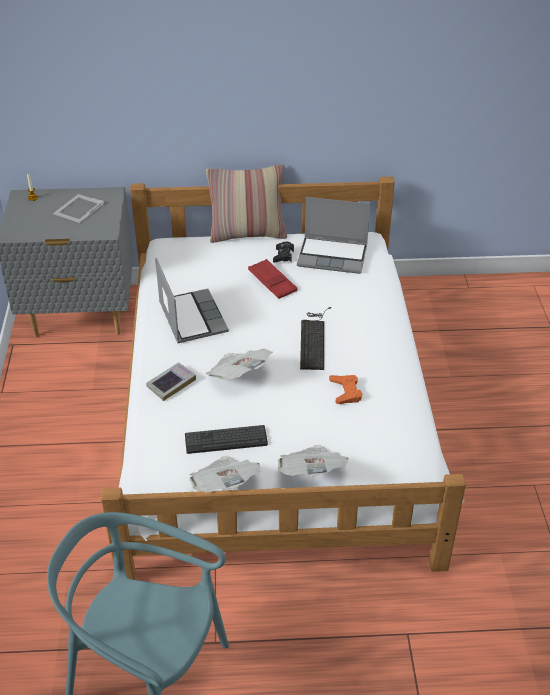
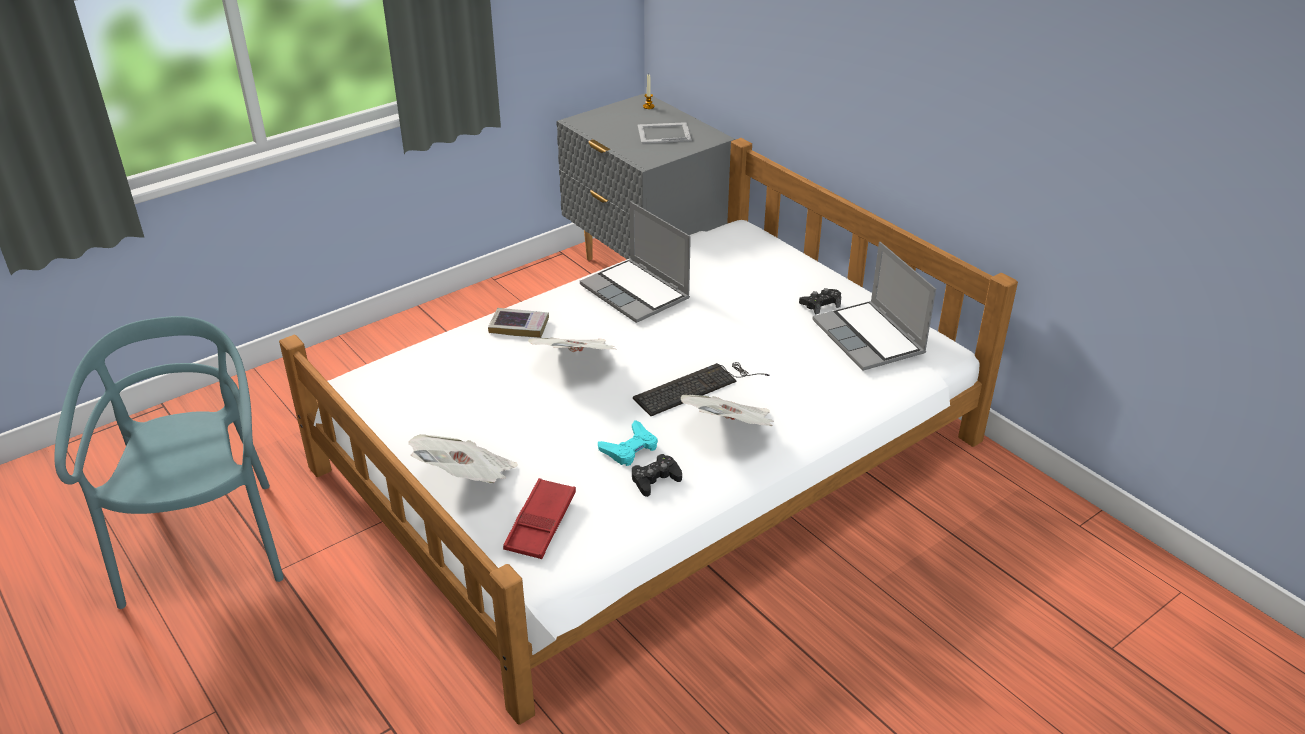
camera: 55 degrees right, 5 degrees down
laptop [155,258,229,343] -> laptop turned 105 degrees clockwise [580,201,691,323]
keyboard [185,425,268,454] -> none
newspaper [189,456,261,493] -> newspaper moved to [681,395,774,426]
pillow [206,164,287,243] -> none
red tray [248,259,297,299] -> red tray moved to [503,478,576,559]
orange game controller [329,375,363,404] -> turquoise game controller [598,420,658,466]
none -> black game controller [632,454,682,497]

